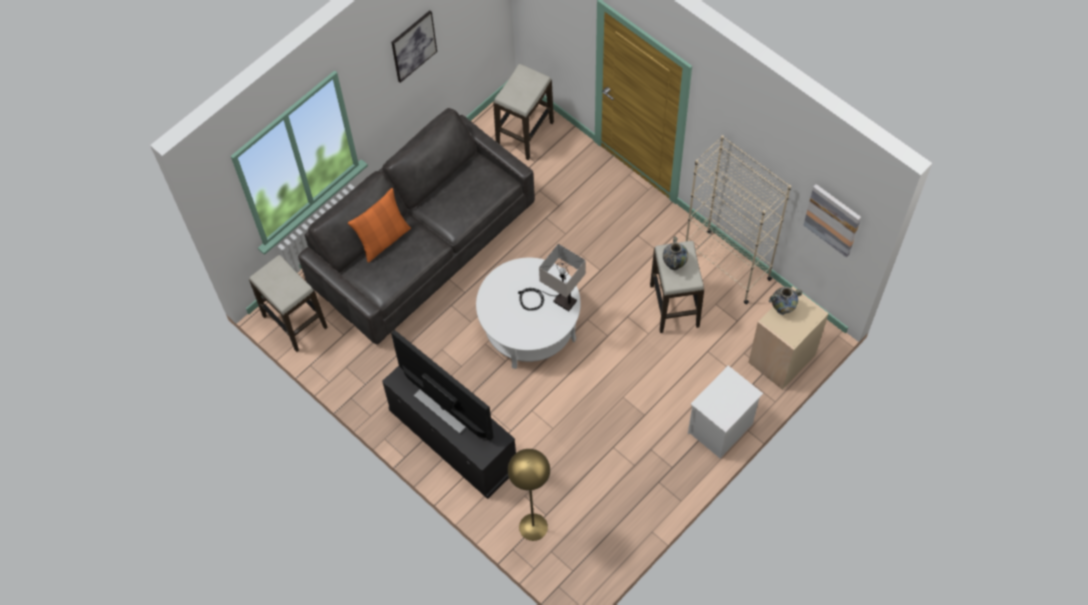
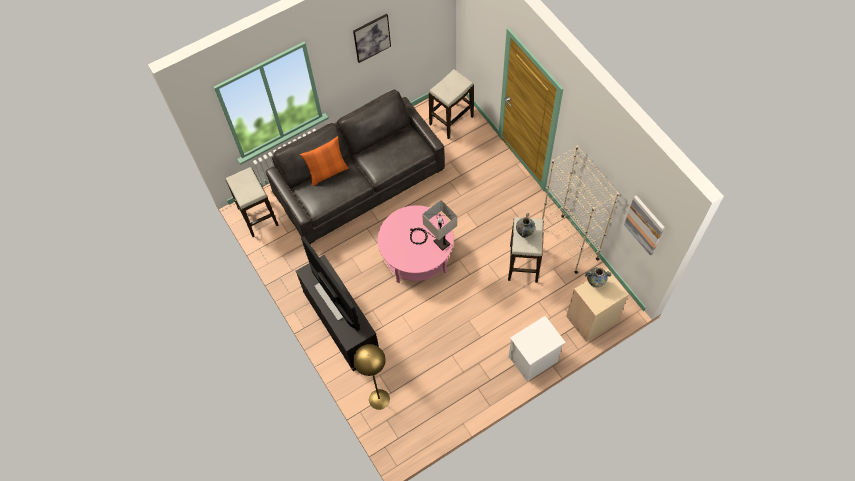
camera: 15 degrees right, 0 degrees up
white coffee table [476,258,581,369] -> pink coffee table [378,205,454,283]

